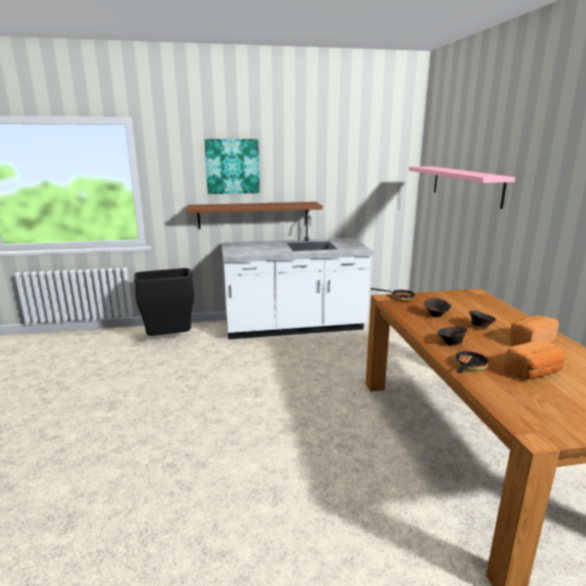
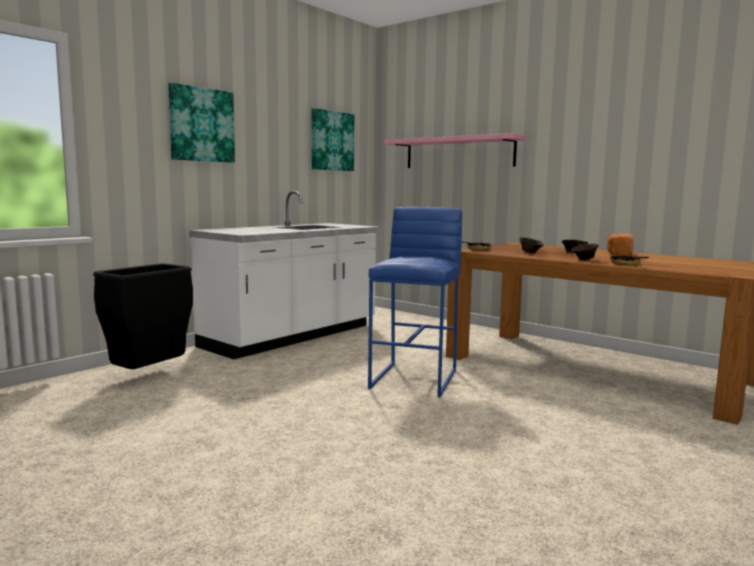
camera: 40 degrees left, 10 degrees down
brown shelf [186,202,323,229] -> none
bread [504,340,565,379] -> none
none -> picture [311,108,354,171]
none -> blue stool [368,207,462,397]

